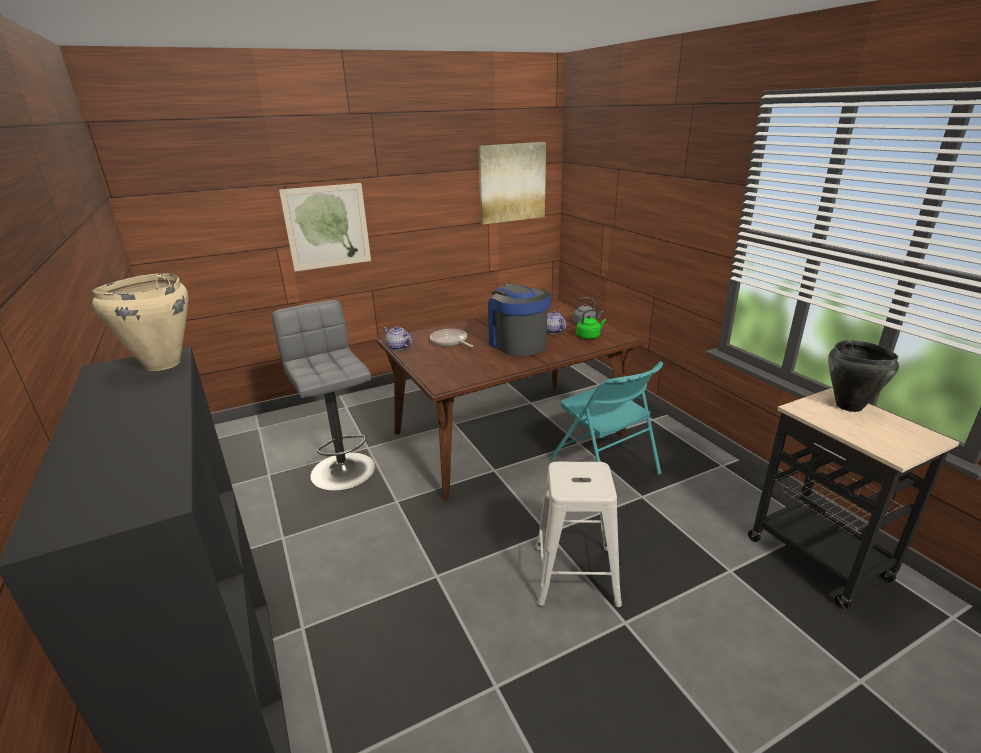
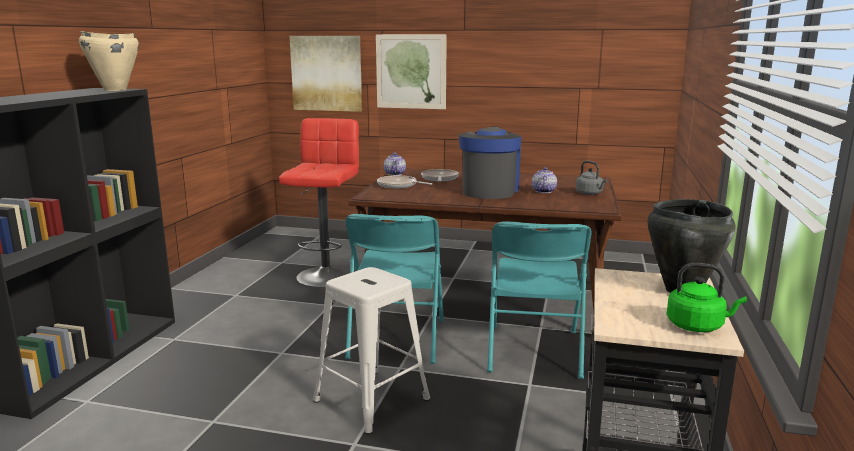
camera: 40 degrees right, 10 degrees down
grey stool [272,300,375,491] -> red stool [279,118,359,287]
picture [478,142,546,225] -> picture moved to [289,36,362,112]
green kettle [576,309,606,339] -> green kettle moved to [667,263,747,332]
none -> turquoise chair [345,214,444,364]
none -> frying pan [377,175,433,189]

